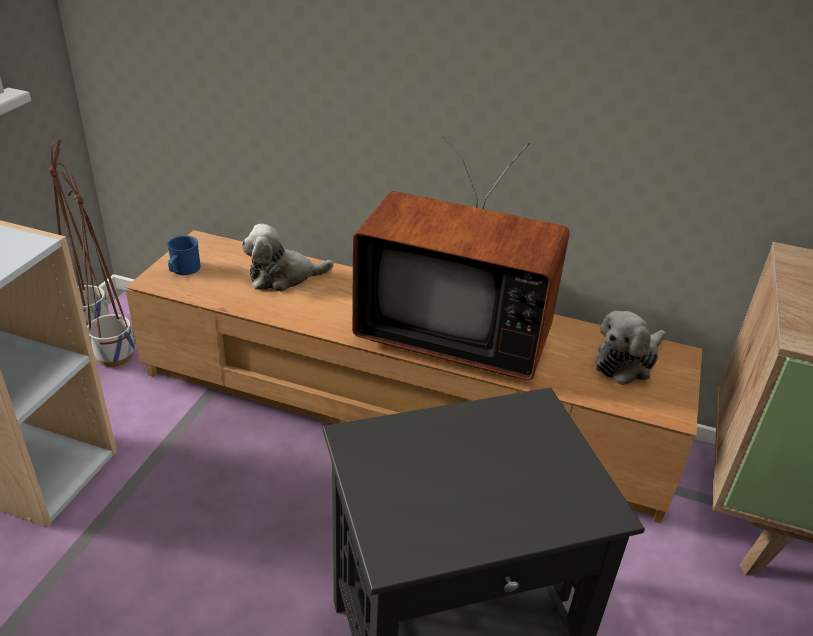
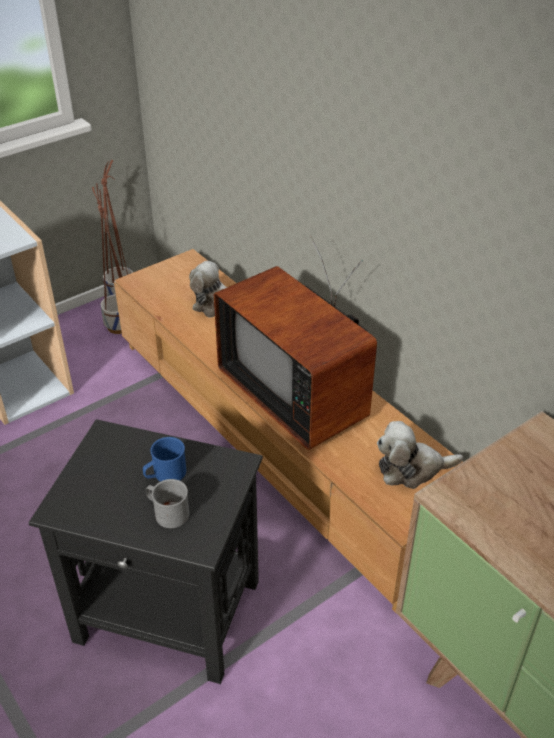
camera: 35 degrees right, 5 degrees up
blue mug [167,235,201,275] -> blue mug moved to [143,437,186,482]
none -> grey mug [146,479,189,528]

